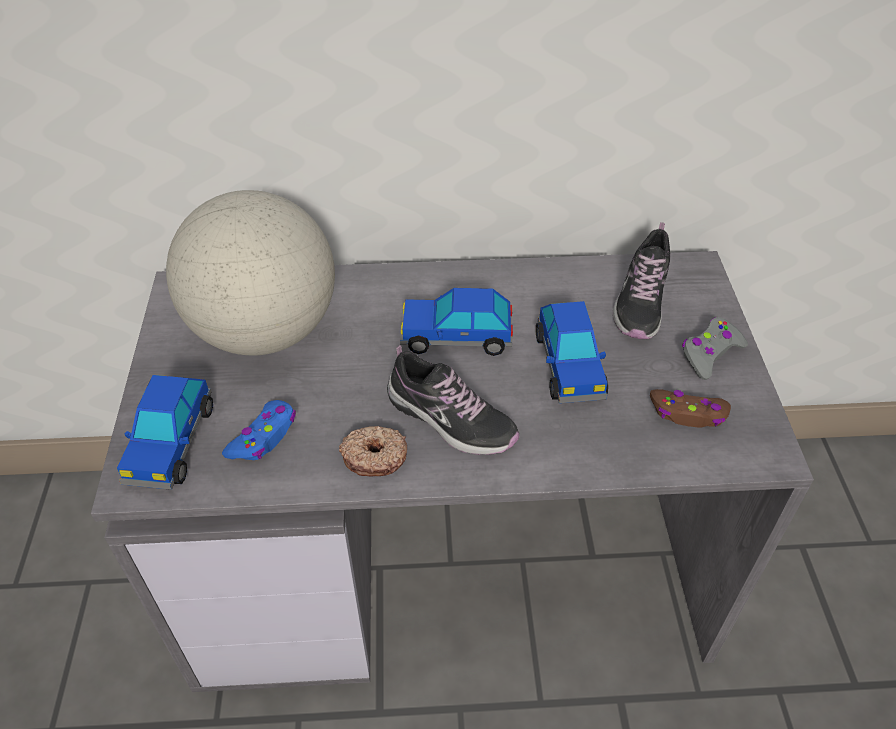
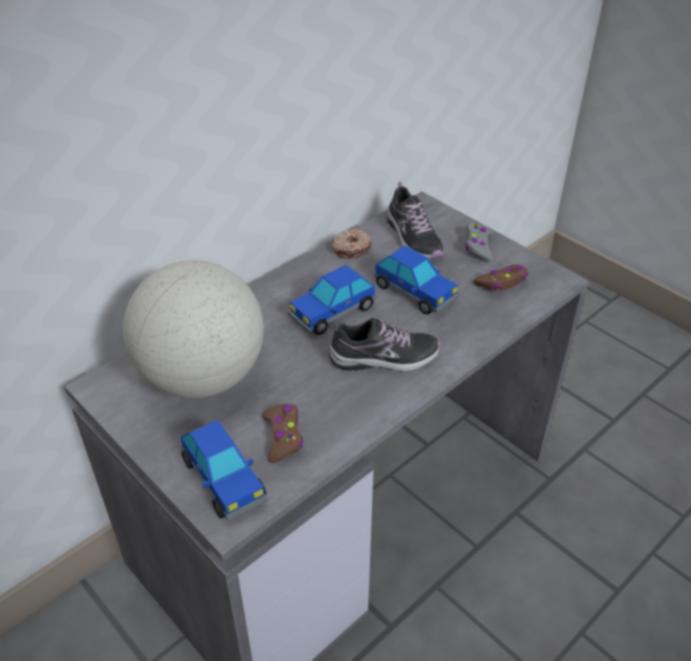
camera: 40 degrees left, 5 degrees down
blue game controller [222,400,296,460] -> brown game controller [262,403,303,463]
donut [339,426,407,477] -> donut moved to [332,229,372,259]

